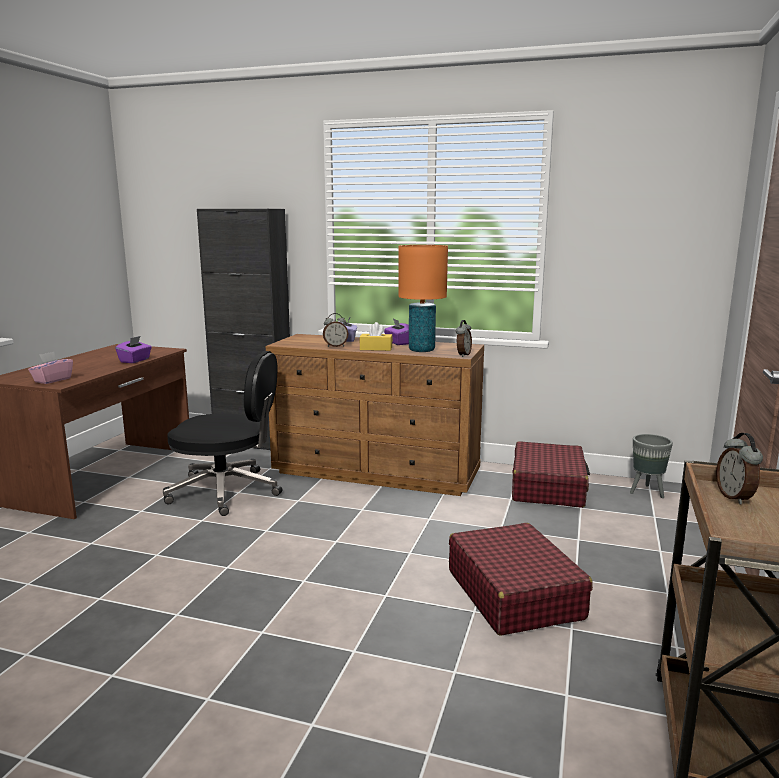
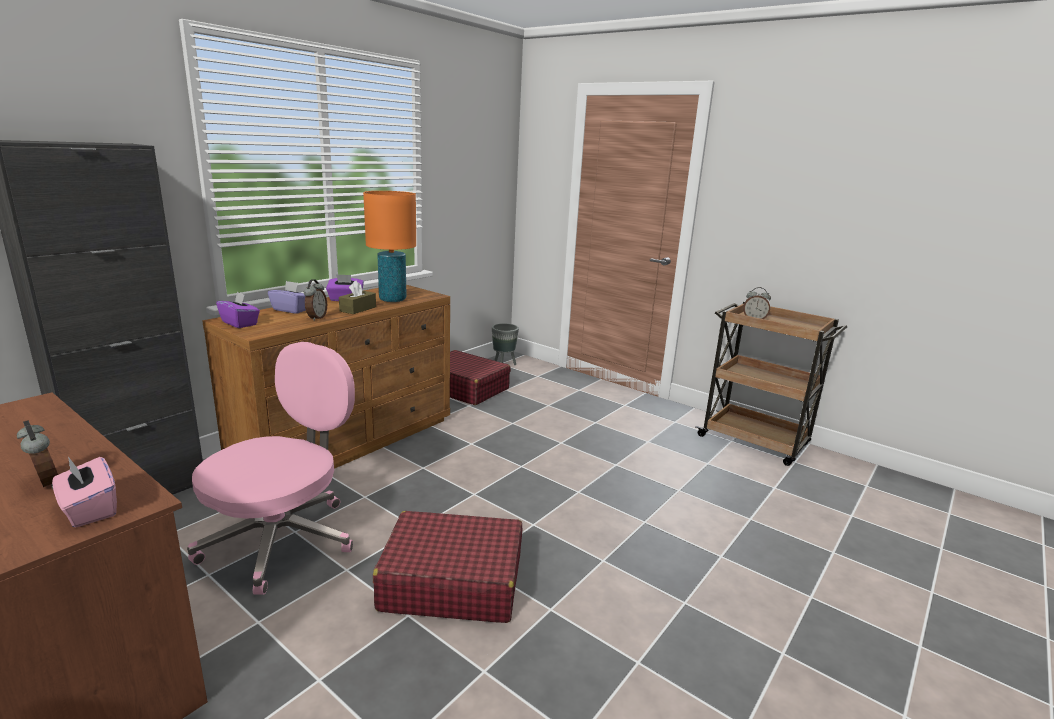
camera: 70 degrees left, 5 degrees up
purple tissue box [115,336,152,363] -> purple tissue box moved to [216,292,260,328]
black office chair [163,351,282,516] -> pink office chair [187,342,355,595]
yellow tissue box [359,322,393,351] -> brown tissue box [339,281,376,314]
red suitcase [449,523,593,636] -> red suitcase moved to [373,511,522,623]
alarm clock [456,320,472,357] -> alarm clock moved to [17,420,58,489]

